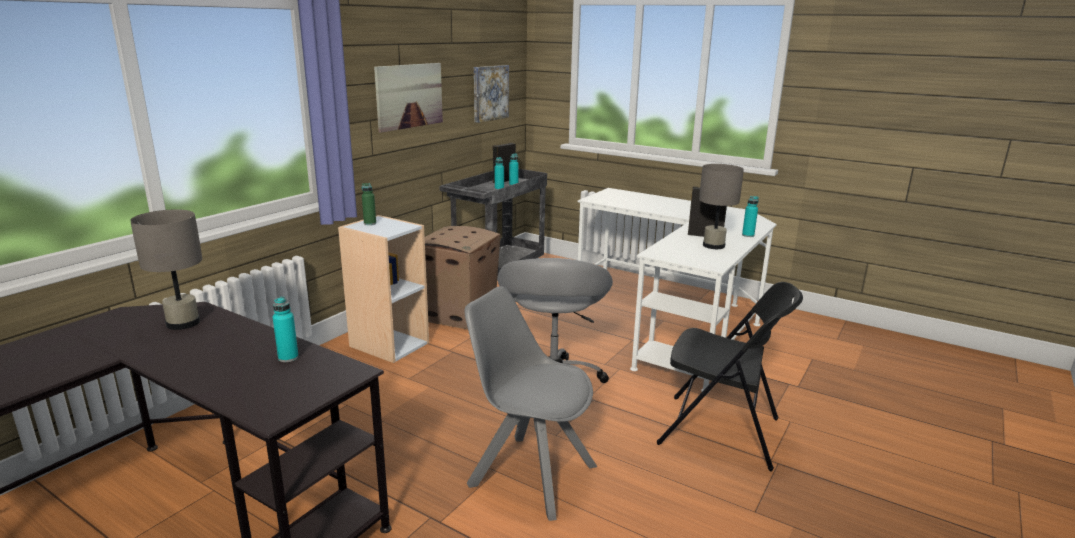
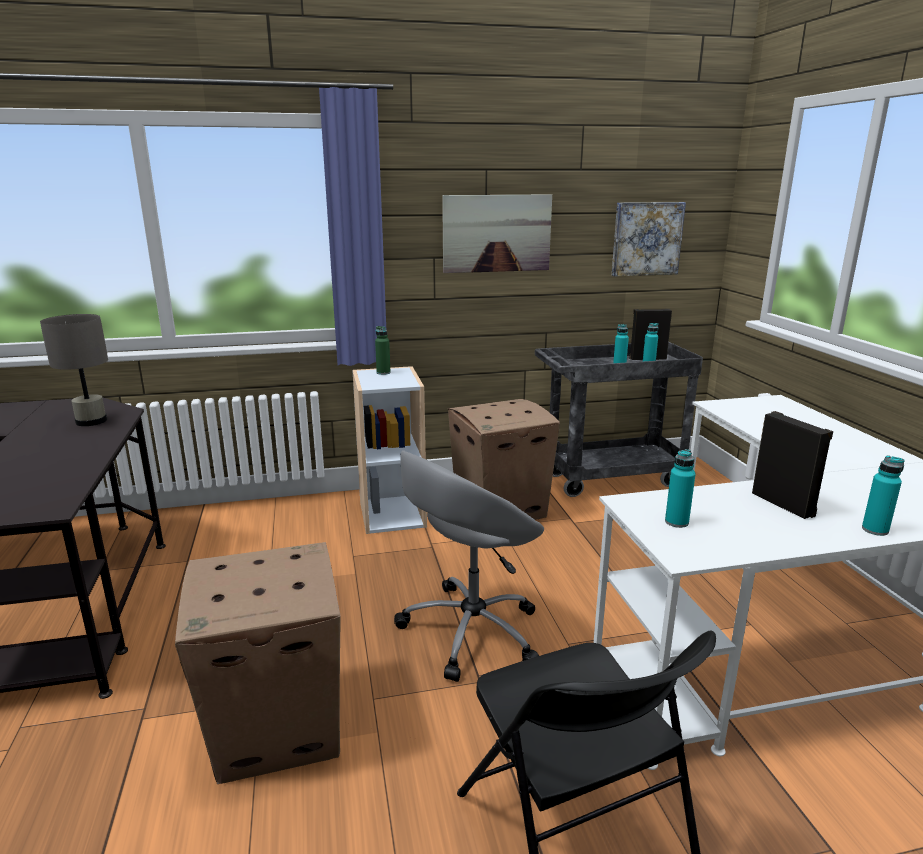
camera: 45 degrees right, 0 degrees up
turquoise bottle [272,297,299,362] -> turquoise bottle moved to [665,449,696,528]
grey chair [465,286,597,521] -> cardboard box [175,542,341,784]
grey table lamp [699,164,744,249] -> none

